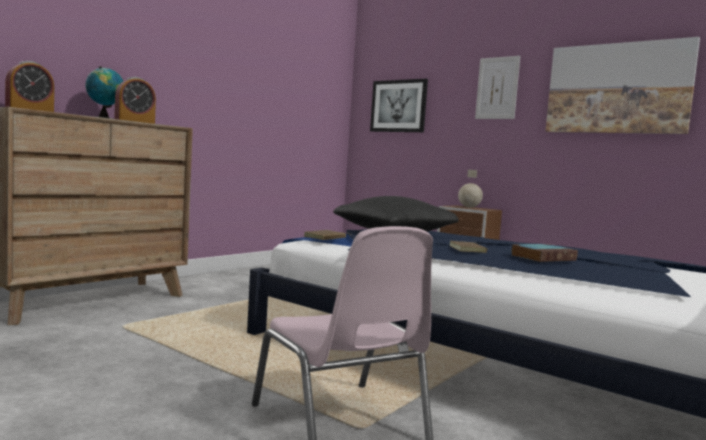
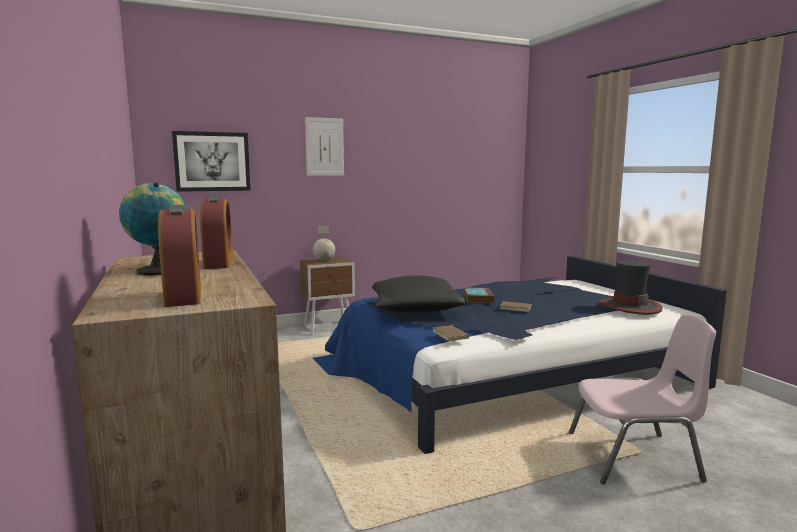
camera: 60 degrees left, 5 degrees up
book [511,244,578,262] -> book moved to [464,288,495,303]
picture [546,37,700,134] -> none
none -> hat [598,261,663,315]

